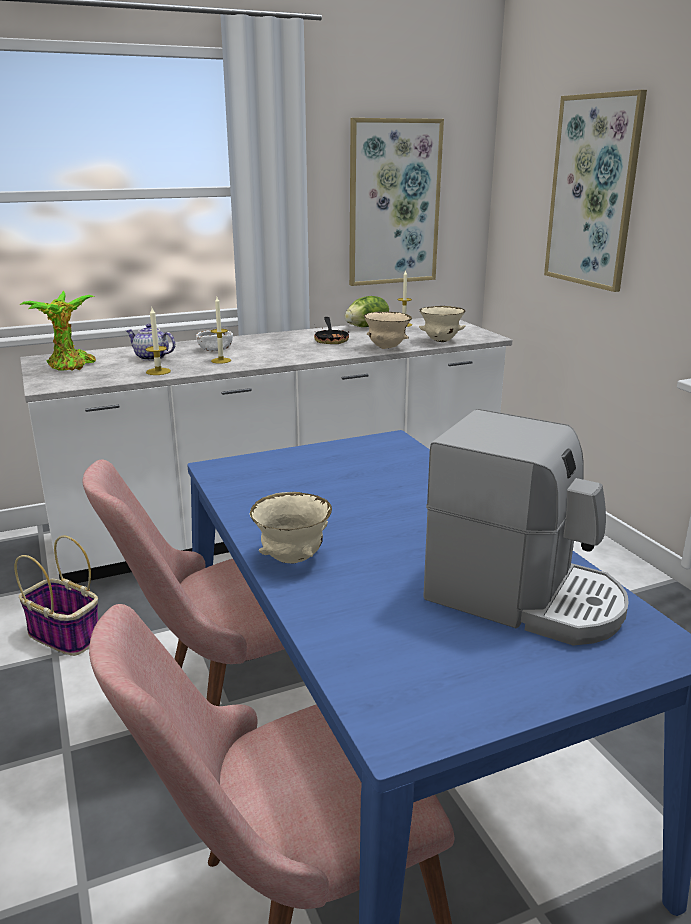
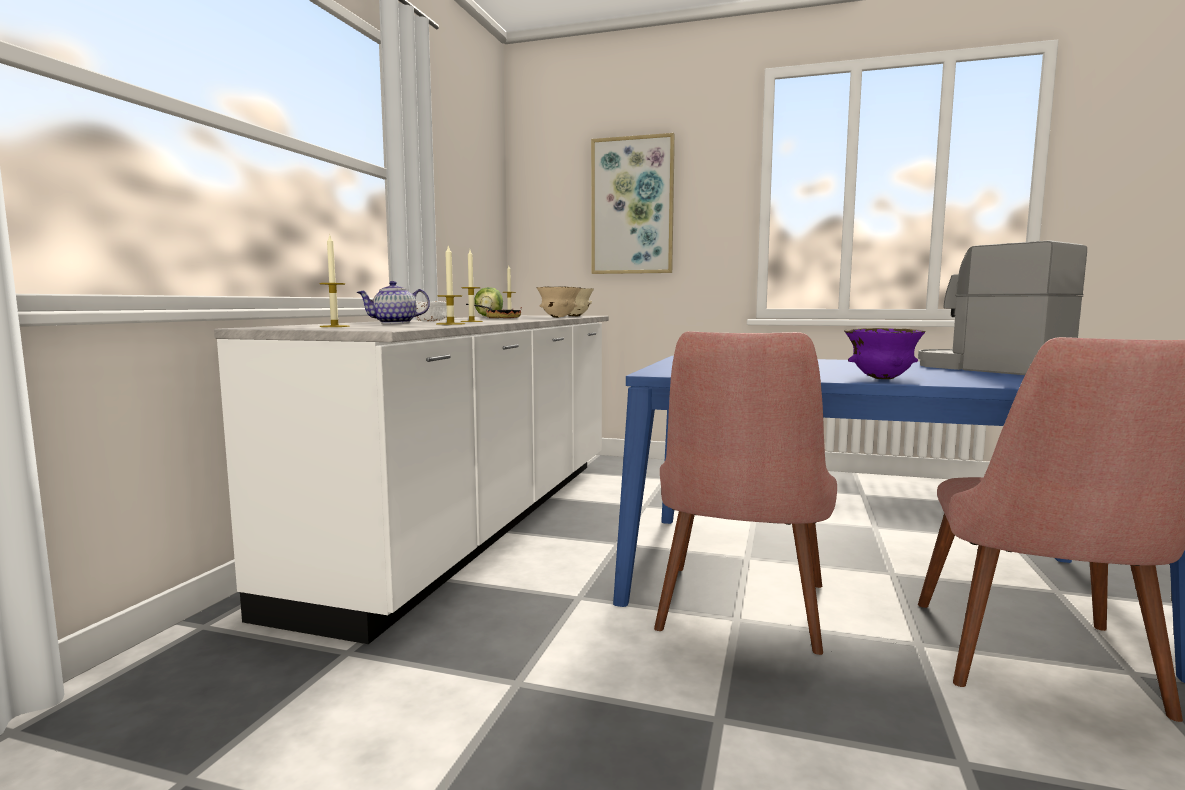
camera: 50 degrees left, 15 degrees down
basket [14,536,98,656] -> none
potted plant [20,291,96,371] -> candle [319,235,350,327]
beige bowl [250,492,332,564] -> purple bowl [844,328,926,379]
picture [349,118,444,286] -> none
coffee machine [423,409,629,646] -> coffee machine turned 105 degrees counterclockwise [918,240,1087,375]

